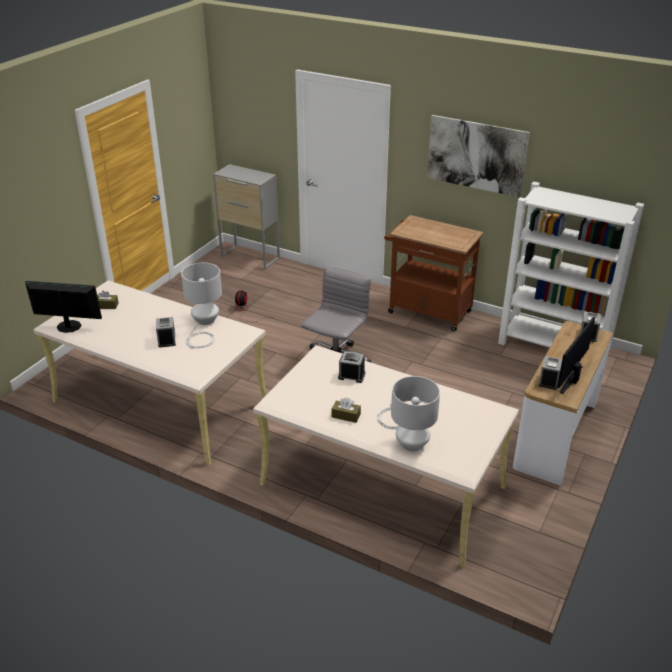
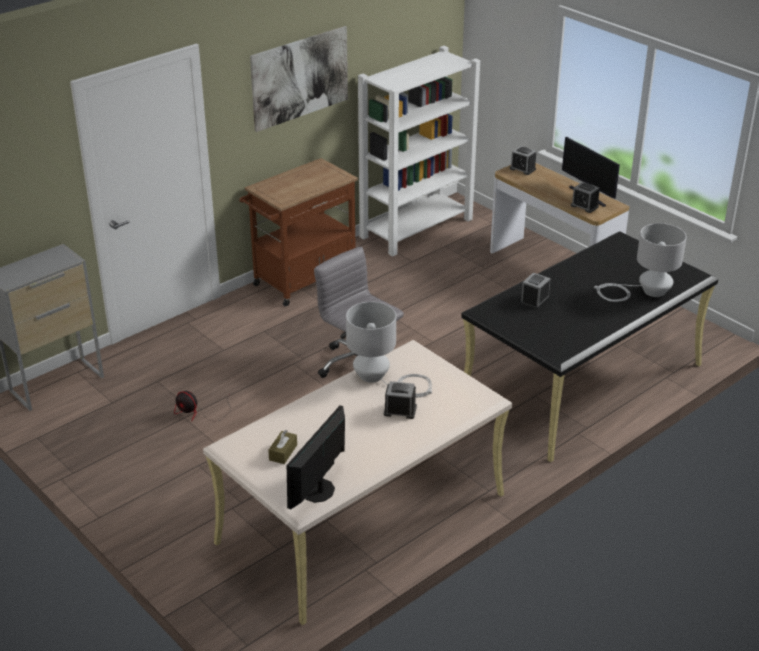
camera: 70 degrees left, 0 degrees up
beige desk [253,345,519,568] -> black desk [461,231,718,462]
brown tissue box [332,398,361,423] -> none

